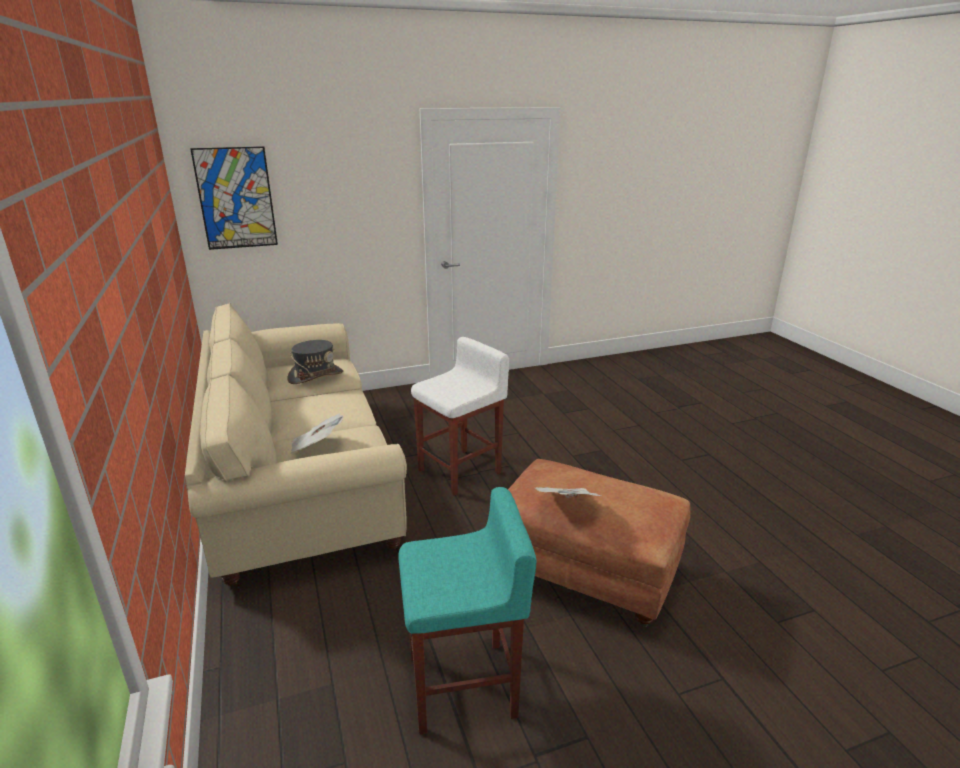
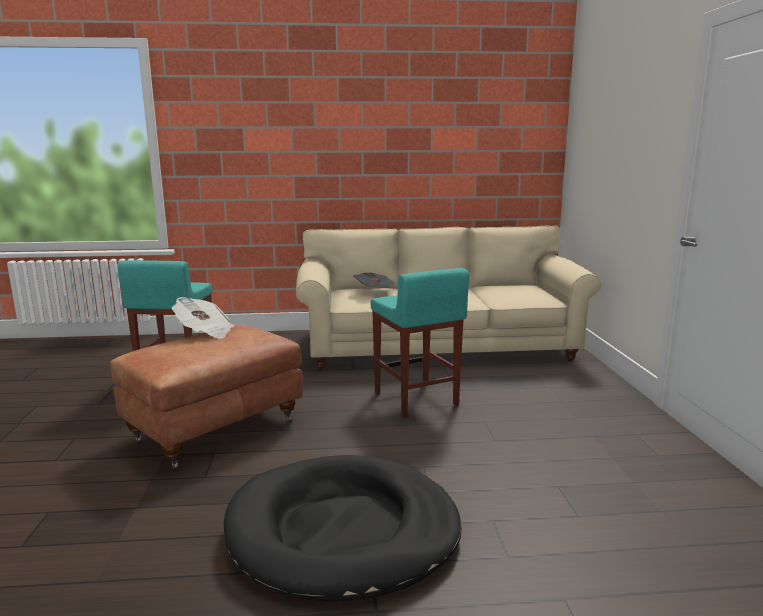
camera: 105 degrees right, 10 degrees down
picture [190,146,278,250] -> none
grey hat [288,340,343,384] -> none
white stool [411,337,510,496] -> turquoise stool [371,268,469,418]
none -> black dog bed [224,455,462,601]

